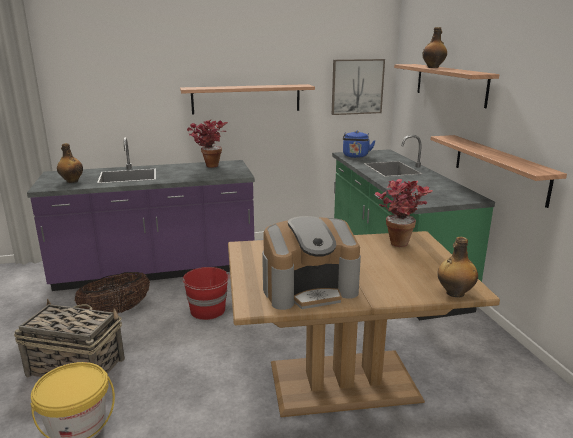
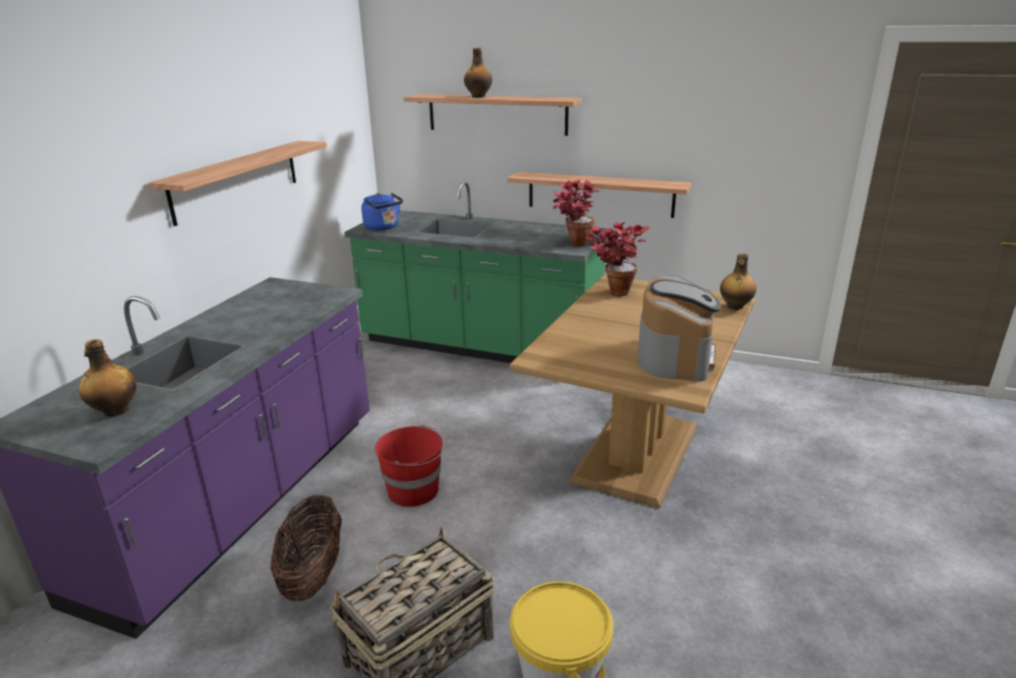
camera: 55 degrees left, 5 degrees up
potted plant [187,120,228,168] -> potted plant moved to [553,179,600,246]
picture [332,59,385,115] -> none

